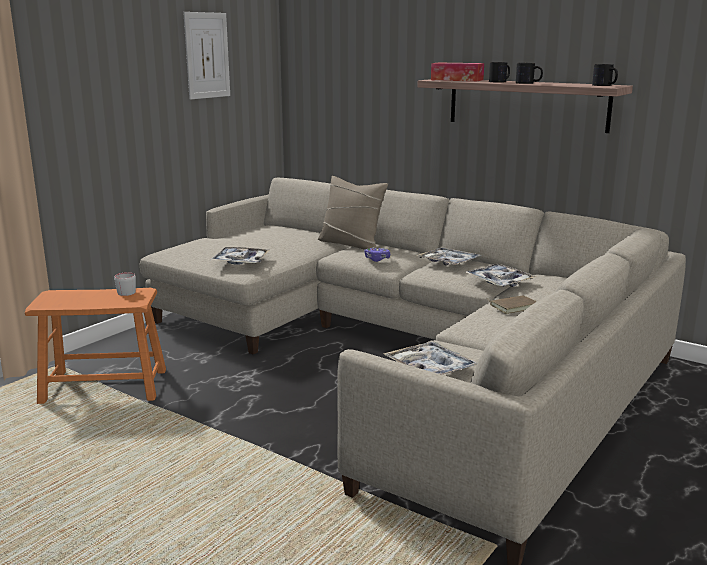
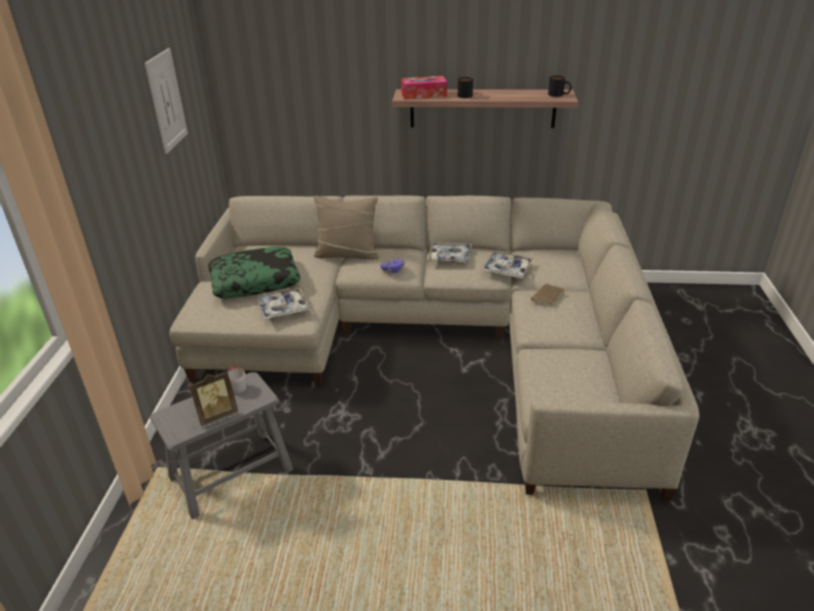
camera: 30 degrees left, 15 degrees up
orange stool [25,288,166,404] -> grey stool [150,372,293,519]
tray [384,341,477,374] -> none
mug [516,63,543,84] -> none
none -> picture frame [189,371,238,426]
none -> pillow [208,247,300,298]

